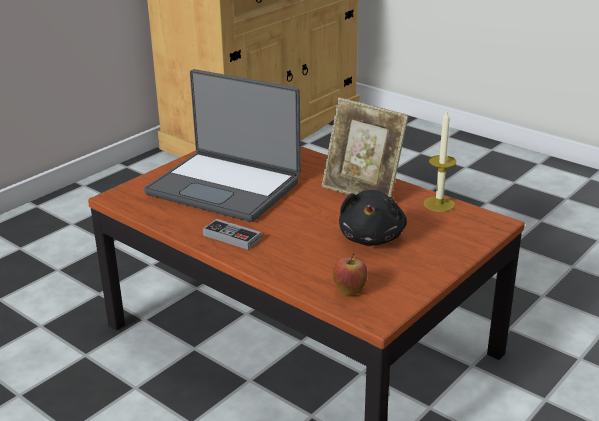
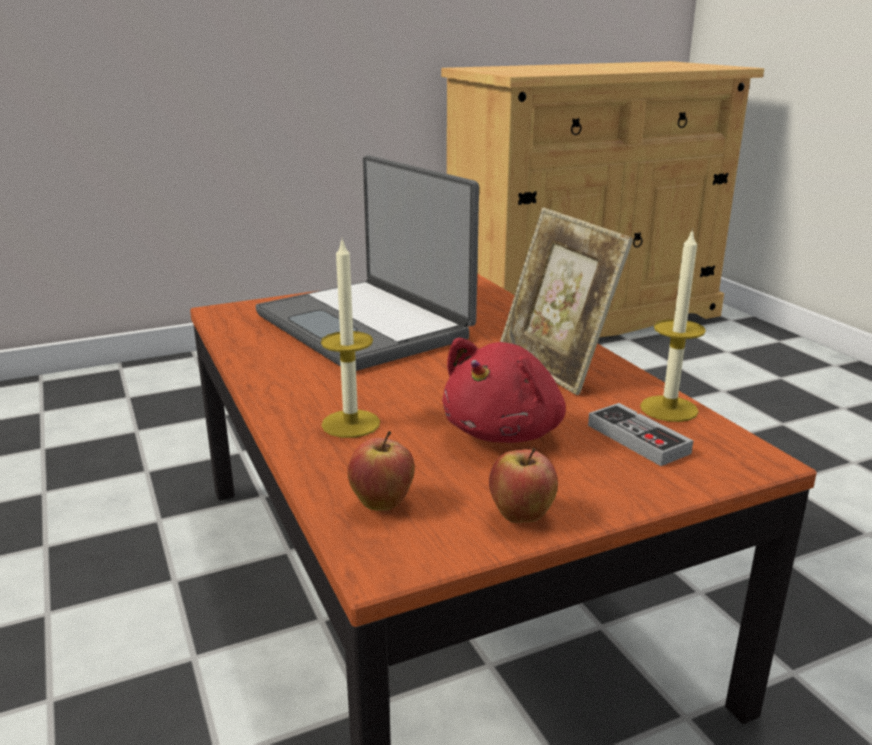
camera: 25 degrees right, 5 degrees down
game controller [203,219,261,250] -> game controller moved to [588,403,693,466]
black plush toy [339,190,407,246] -> red plush toy [442,338,566,443]
none -> candle [321,237,380,438]
none -> apple [489,448,558,523]

